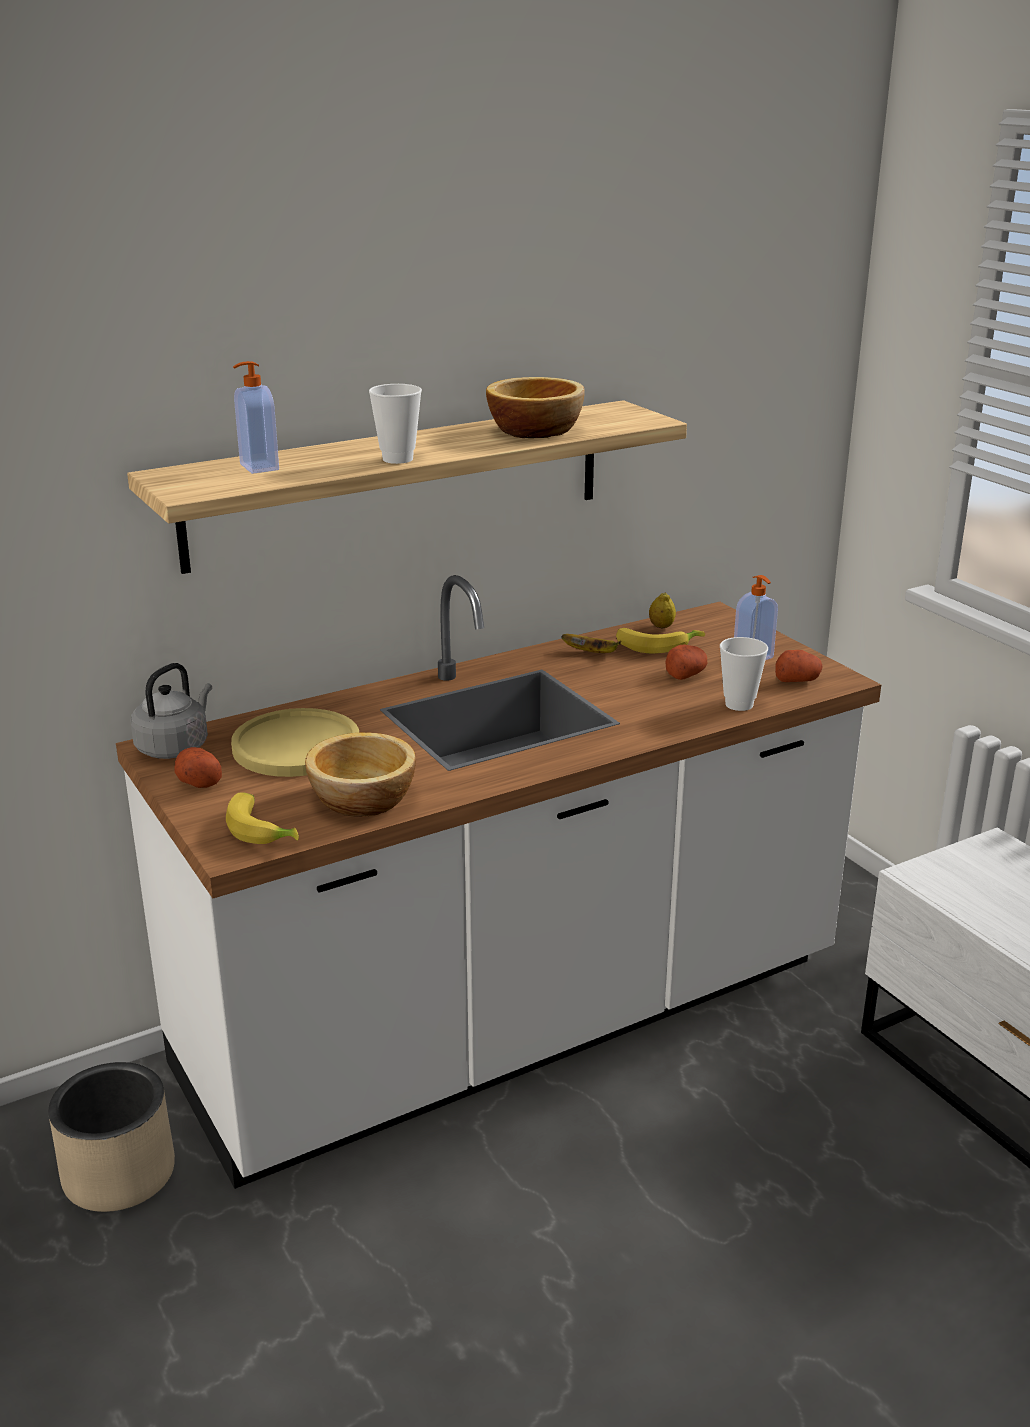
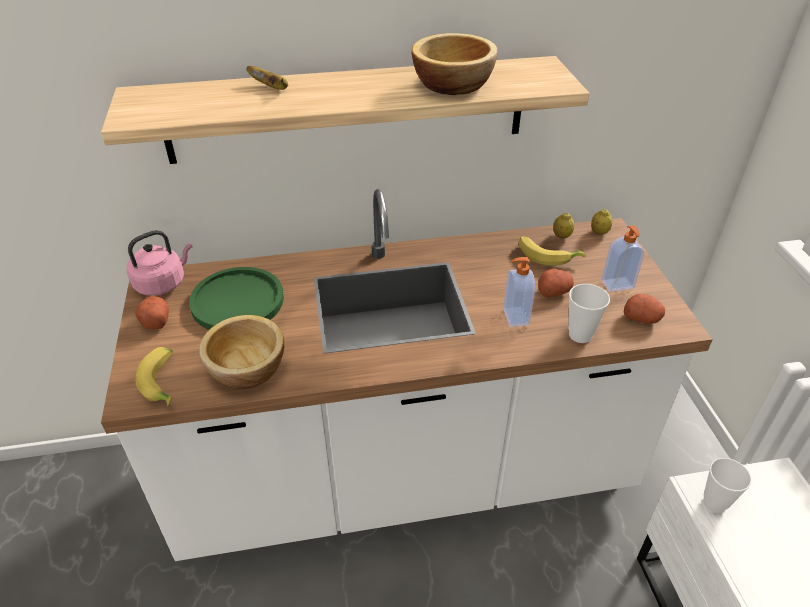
camera: 20 degrees right, 15 degrees up
beige planter [48,1062,175,1212] -> none
grey kettle [130,663,212,759] -> pink kettle [127,230,193,296]
yellow plate [231,708,359,777] -> green plate [189,267,284,330]
soap dispenser [233,361,279,474] -> soap dispenser moved to [503,257,535,327]
cup [369,384,422,464] -> cup moved to [703,458,752,513]
banana [561,634,621,653] -> banana moved to [246,66,288,90]
none -> lemon [591,209,613,235]

